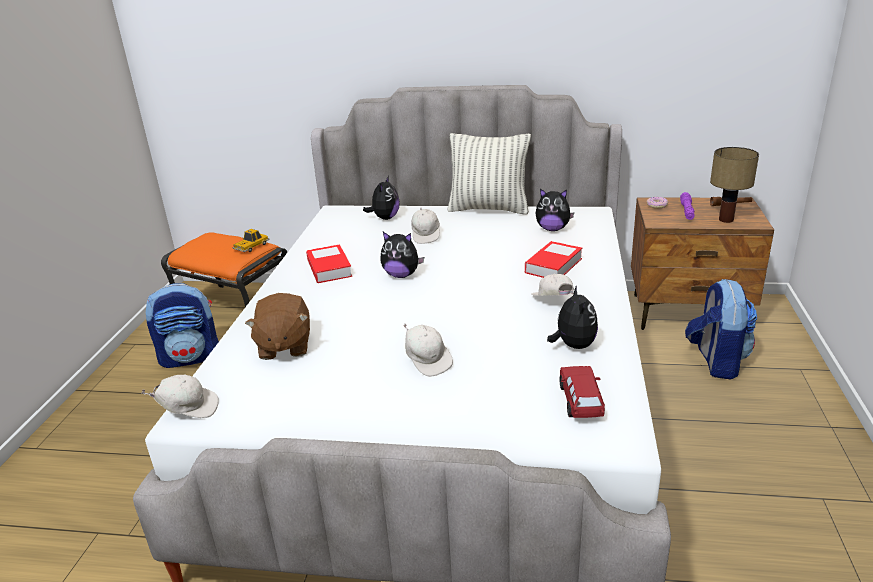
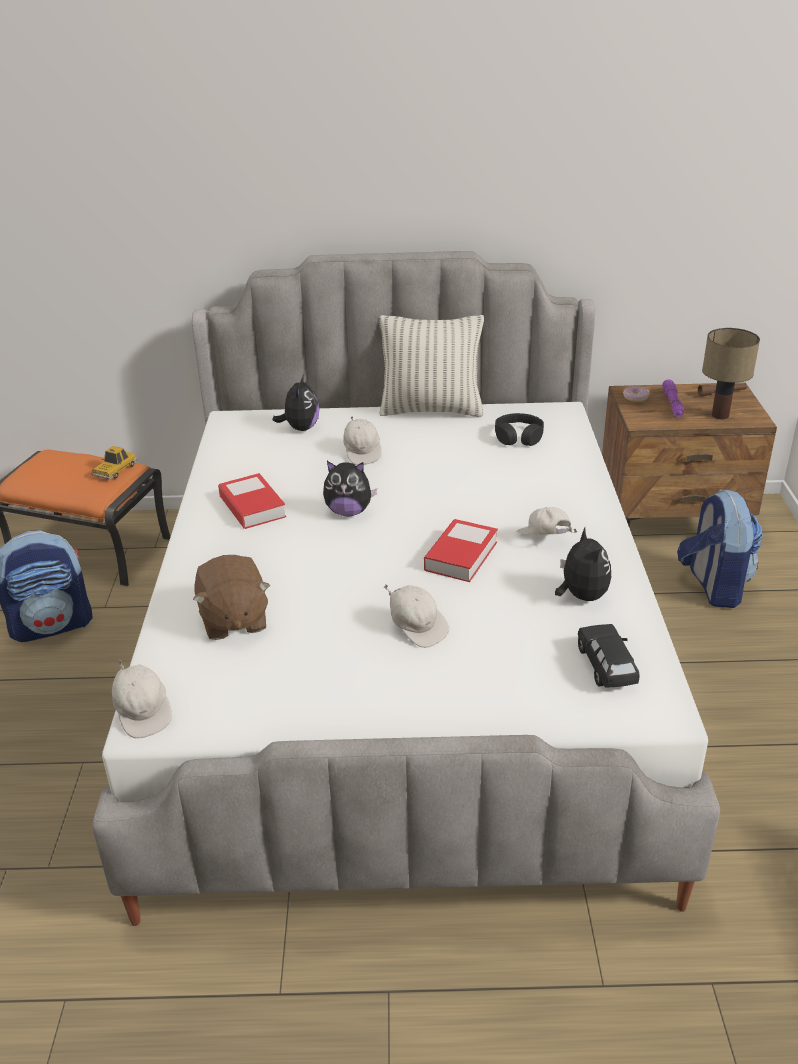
camera: 10 degrees left, 5 degrees up
white cap [141,375,219,418] -> white cap turned 75 degrees clockwise [112,660,172,739]
book [525,241,582,278] -> book moved to [424,519,498,582]
plush toy [535,189,574,231] -> black headphones [495,413,544,446]
red toy car [560,366,605,418] -> black toy car [578,624,640,688]

